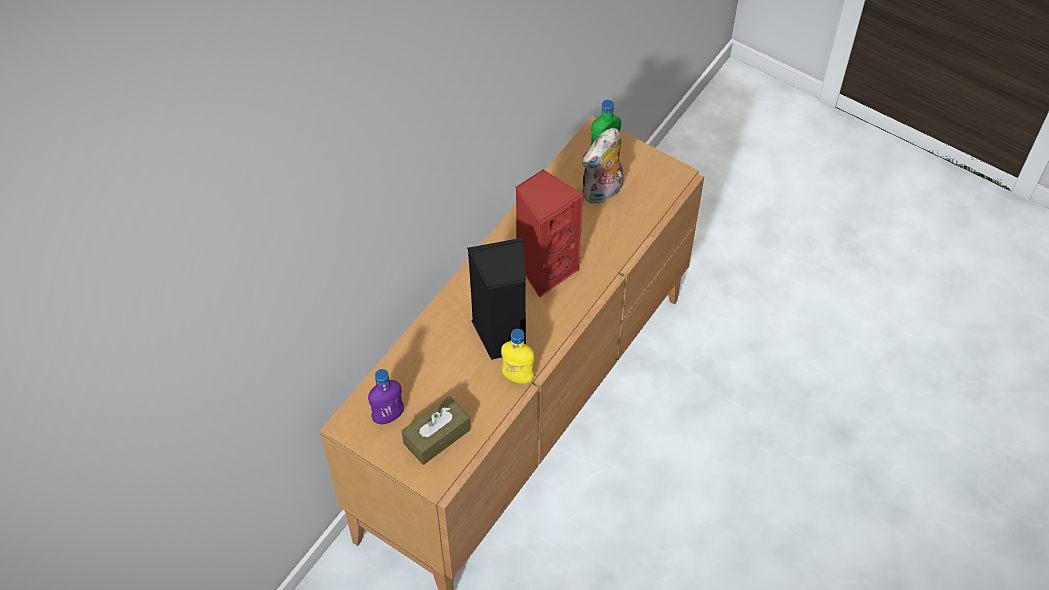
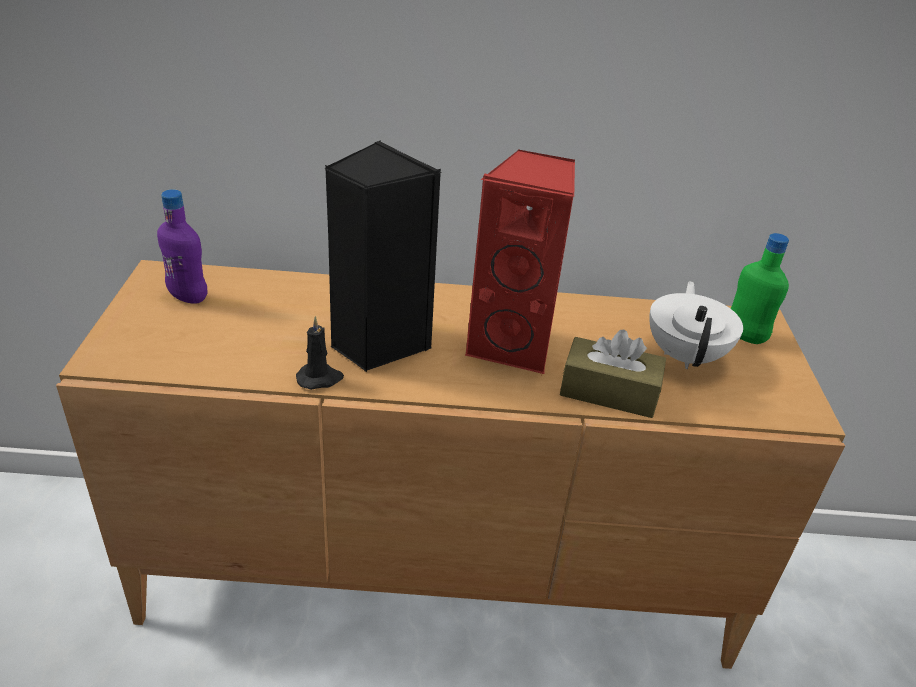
camera: 55 degrees right, 20 degrees down
brown tissue box [402,396,471,465] -> brown tissue box moved to [560,330,666,418]
yellow bottle [501,329,534,384] -> black candle [296,316,344,390]
plush toy [582,128,624,204] -> white teapot [649,281,743,369]

